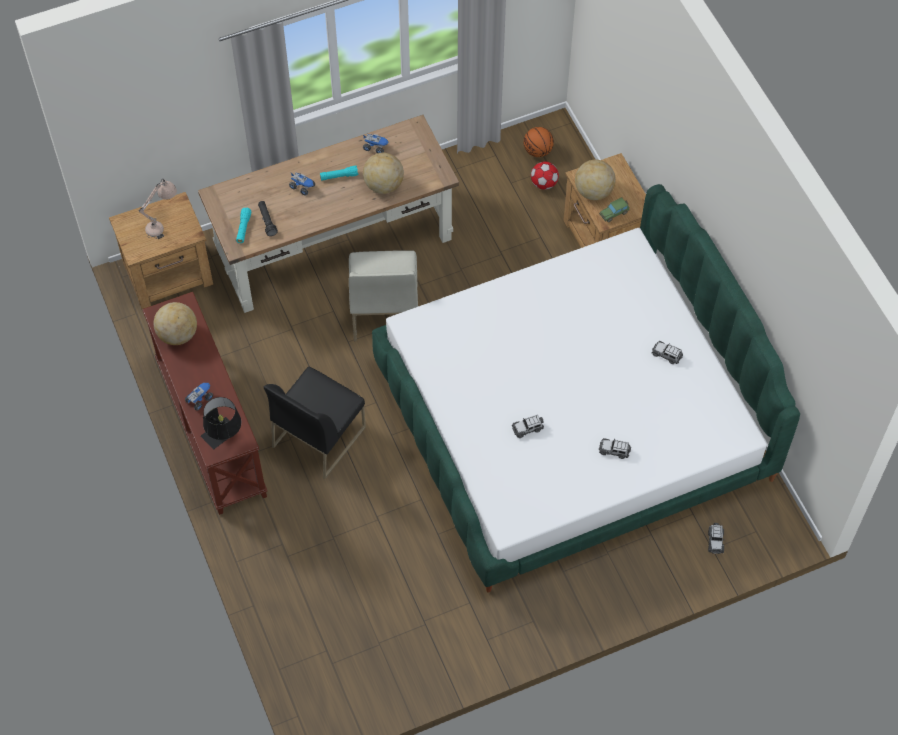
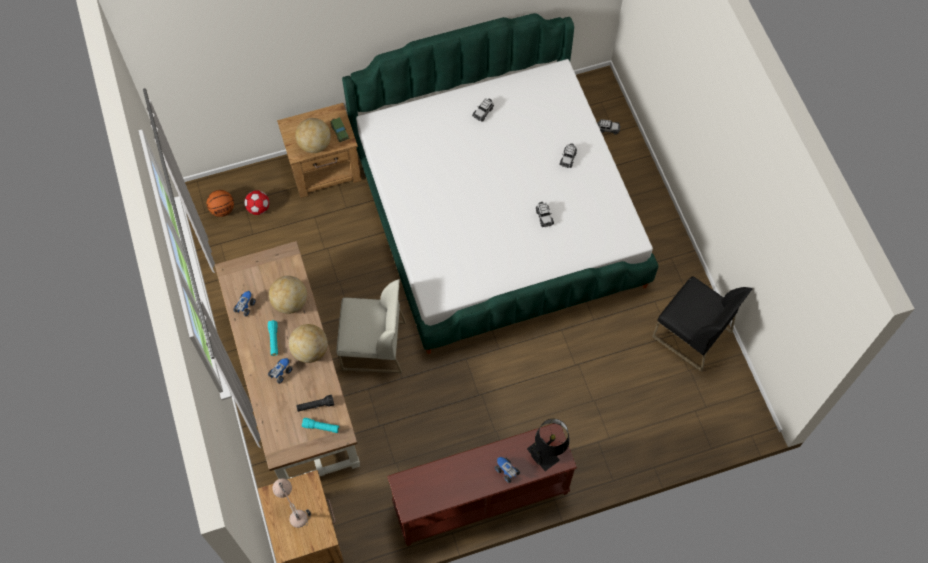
camera: 85 degrees left, 5 degrees up
globe [154,302,197,345] -> globe moved to [289,324,328,363]
black chair [264,367,366,479] -> black chair moved to [652,276,752,372]

